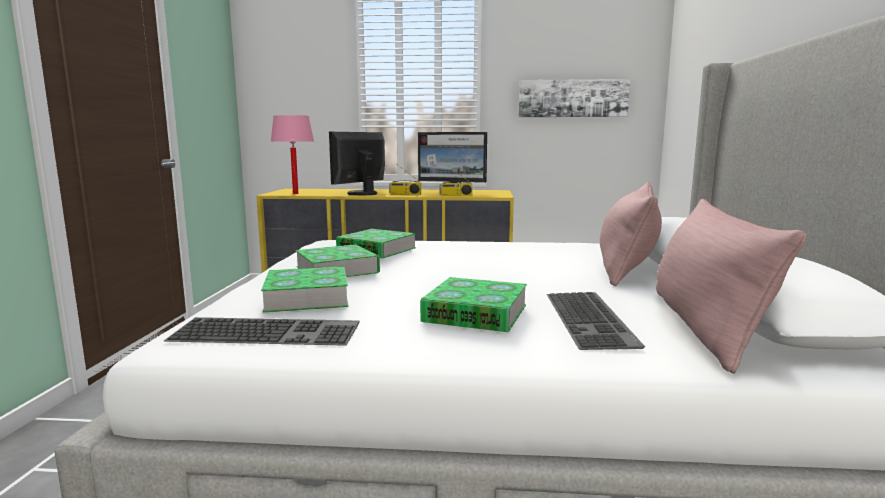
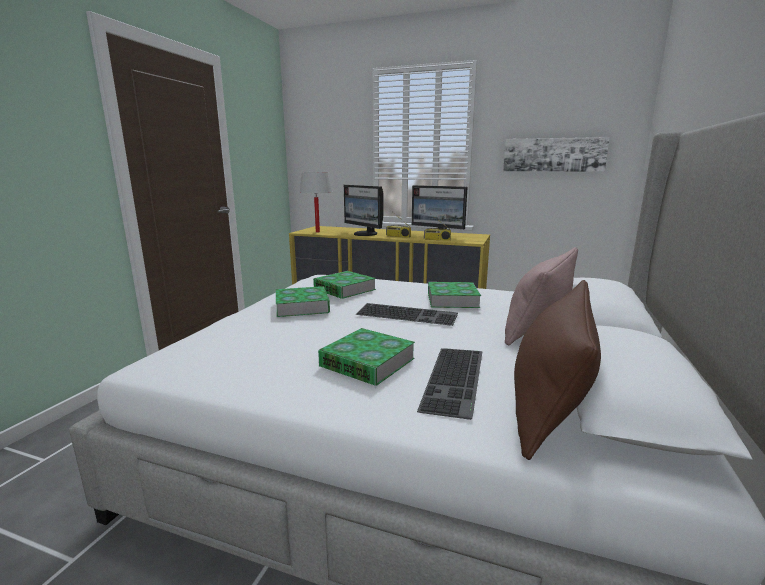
camera: 15 degrees right, 5 degrees up
keyboard [164,317,359,346] -> keyboard moved to [356,303,458,326]
book [261,266,349,313] -> book moved to [428,282,481,308]
pink table lamp [271,115,314,194] -> white table lamp [300,172,332,233]
monitor [329,132,385,195] -> monitor turned 90 degrees counterclockwise [344,185,384,236]
pink pillow [656,199,807,374] -> brown pillow [514,280,601,460]

